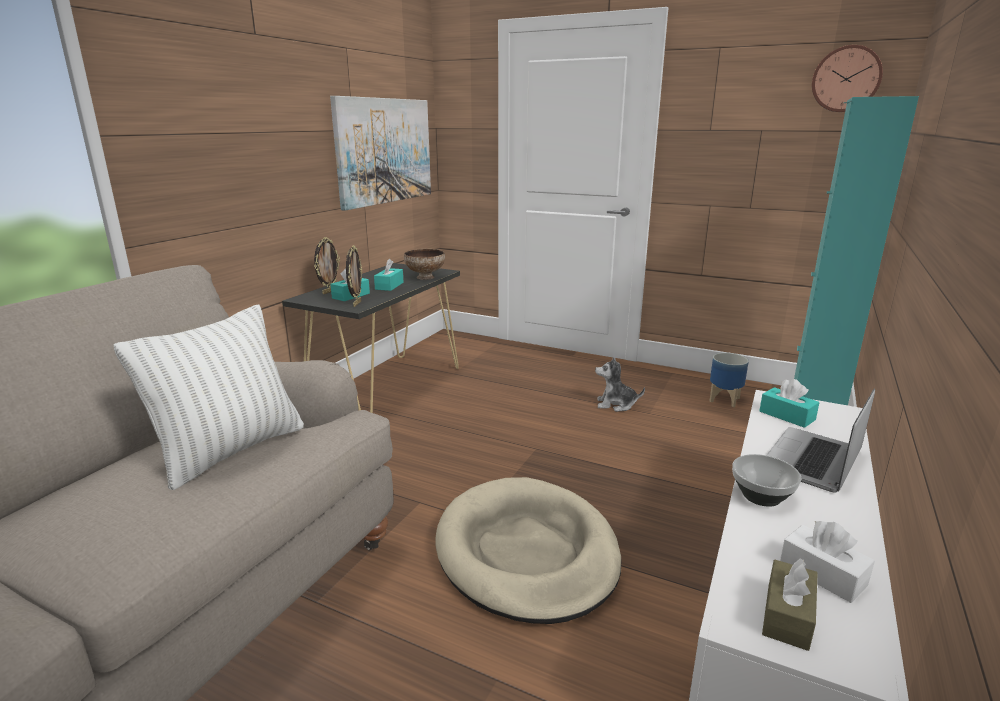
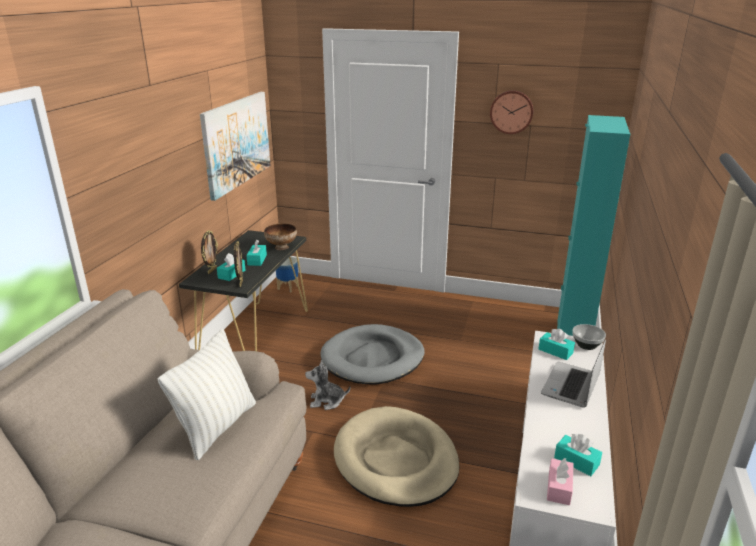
camera: 10 degrees left, 5 degrees up
plush toy [595,357,645,412] -> plush toy moved to [305,360,351,410]
planter [710,353,749,407] -> planter moved to [276,257,299,292]
bowl [732,454,802,507] -> bowl moved to [572,324,606,350]
brown tissue box [762,558,818,651] -> pink tissue box [547,458,574,505]
white tissue box [780,521,875,603] -> turquoise tissue box [554,434,602,476]
wall clock [812,45,883,112] -> wall clock moved to [490,90,533,134]
none -> grey dog bed [321,324,425,384]

